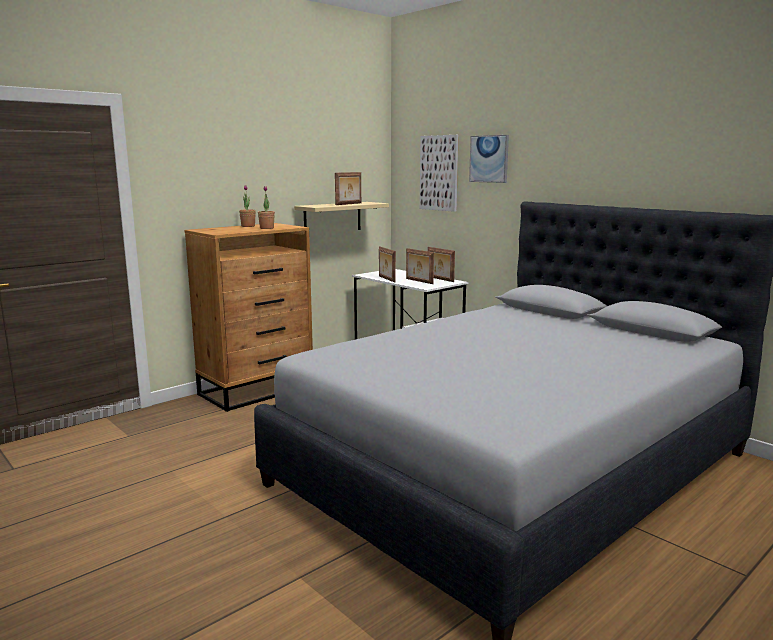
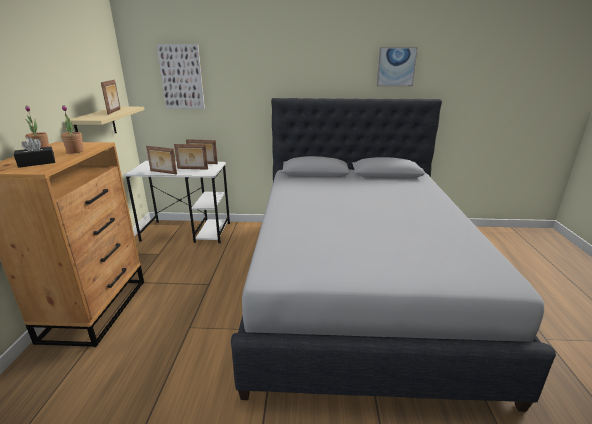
camera: 45 degrees left, 10 degrees up
picture [469,135,509,183] -> picture moved to [377,47,418,86]
none -> black tissue box [14,137,55,168]

